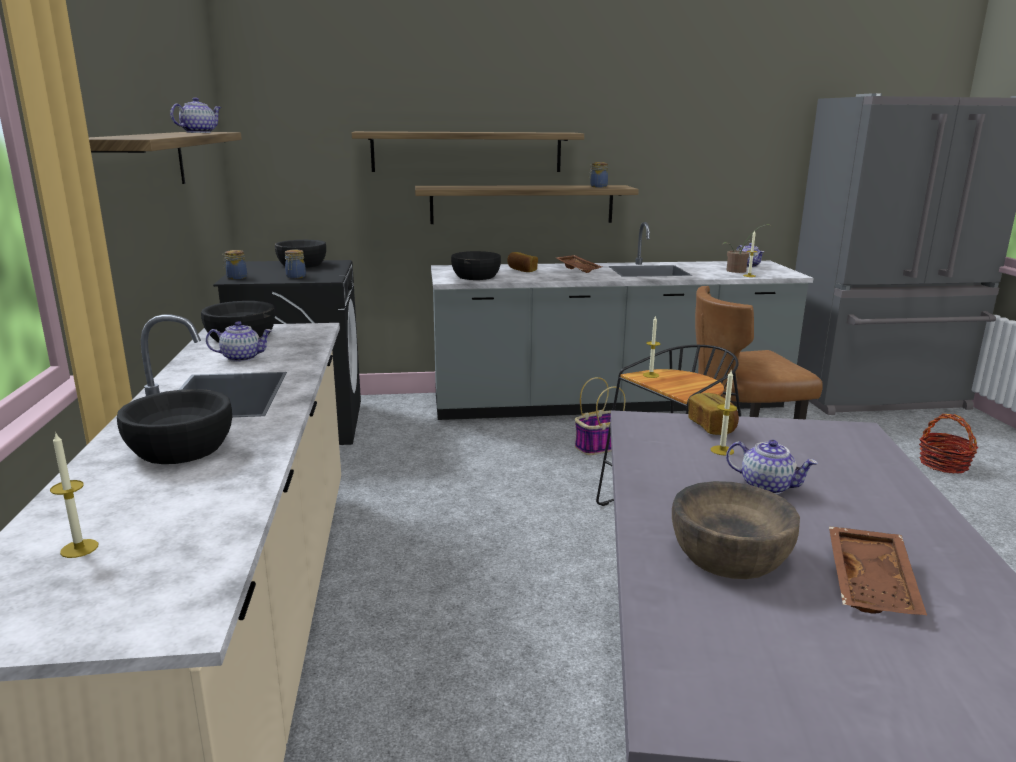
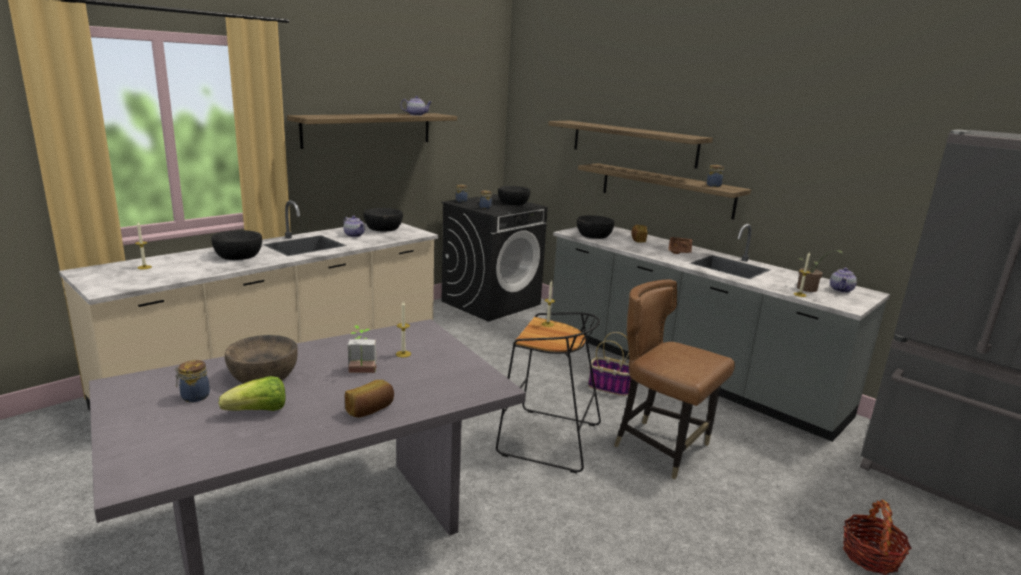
camera: 50 degrees right, 0 degrees up
bread [688,393,739,435] -> bread moved to [345,380,394,418]
teapot [726,440,818,494] -> potted plant [348,325,376,373]
brown tray [829,526,927,615] -> lettuce [219,376,286,411]
none -> jar [175,360,210,402]

